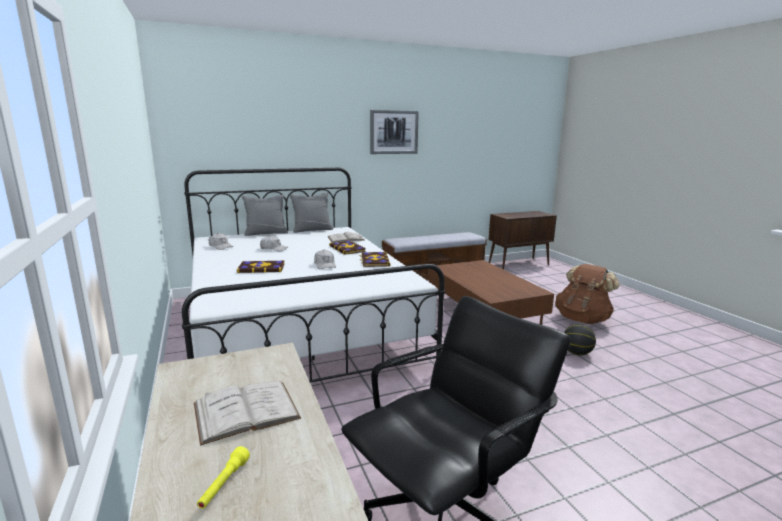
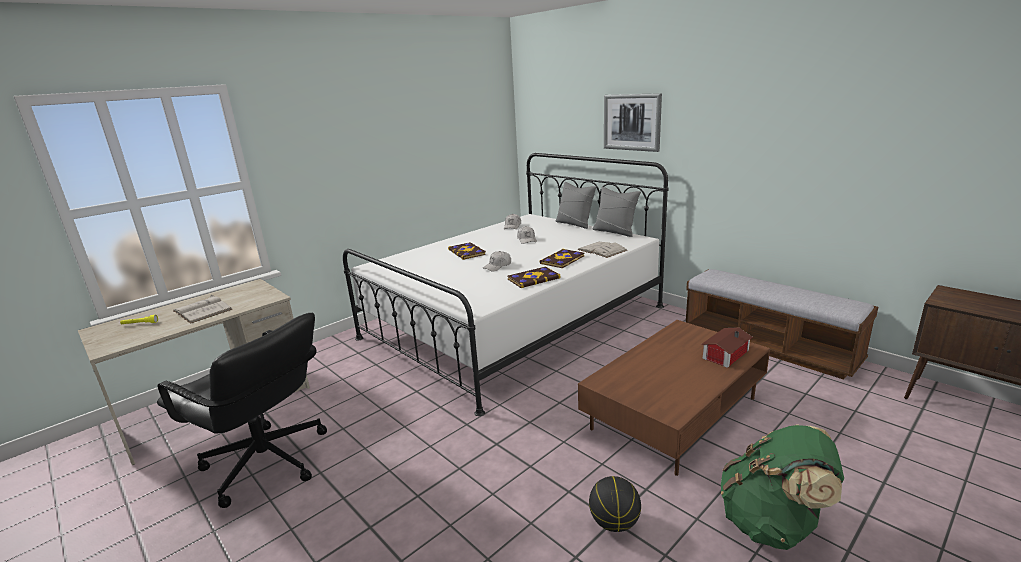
camera: 70 degrees right, 5 degrees up
picture [370,110,419,154] -> picture moved to [604,93,662,152]
brown backpack [555,264,620,324] -> green backpack [721,425,844,550]
none -> toy house [701,327,752,368]

